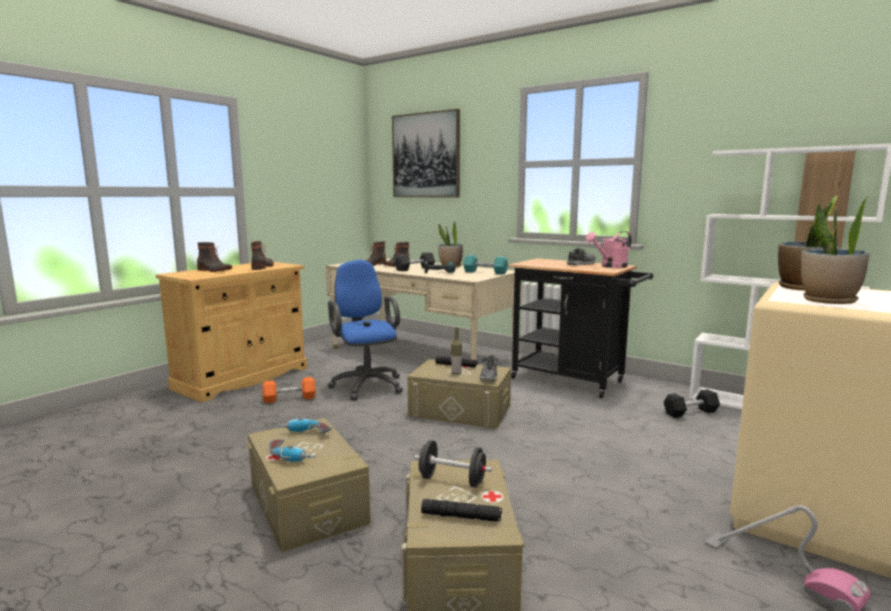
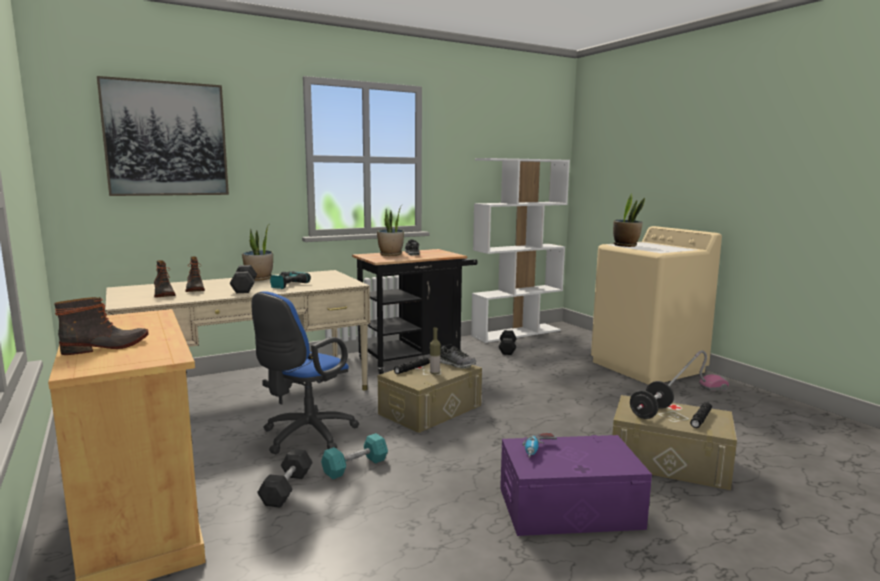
camera: 65 degrees left, 0 degrees up
beige storage box [247,418,371,552] -> purple storage box [500,435,652,536]
boot [251,241,274,270] -> none
orange dumbbell [262,377,316,403] -> grey dumbbell [257,449,313,508]
power drill [269,440,316,462] -> none
blue office chair [328,260,403,401] -> blue office chair turned 60 degrees counterclockwise [252,291,359,454]
turquoise dumbbell [463,255,508,274] -> turquoise dumbbell moved to [321,433,388,479]
pink watering can [586,231,631,268] -> none
potted plant [801,196,869,304] -> potted plant moved to [377,204,404,256]

